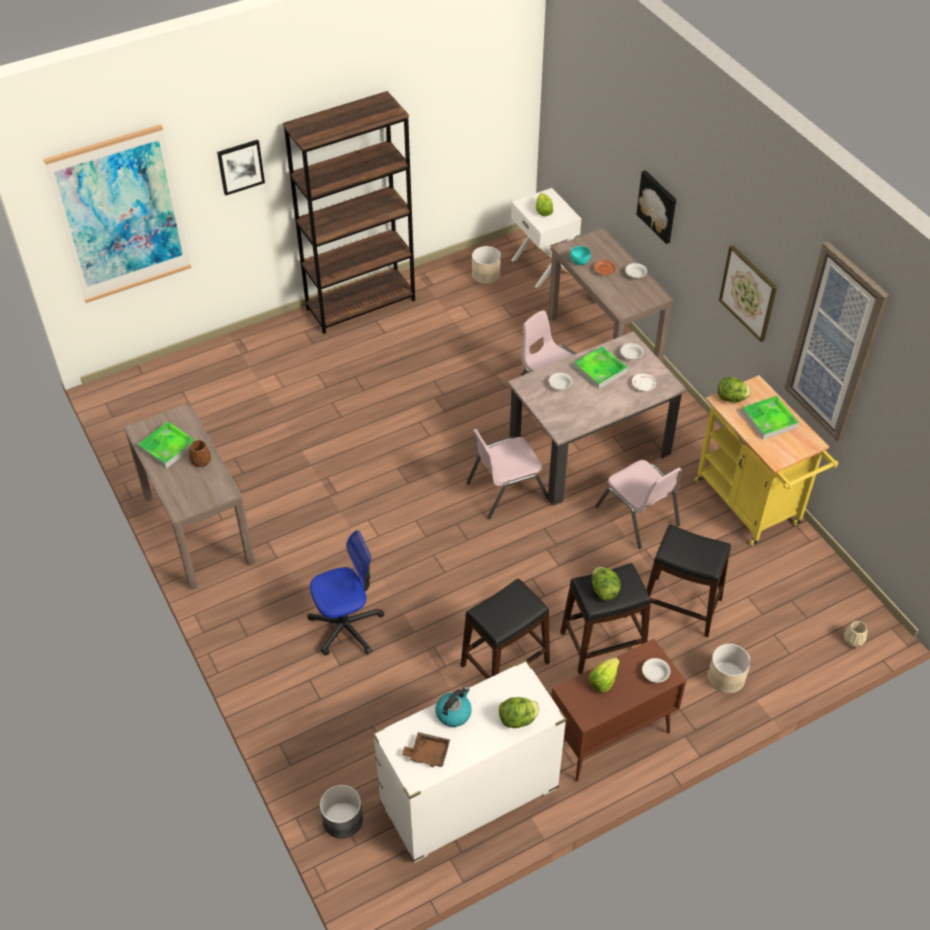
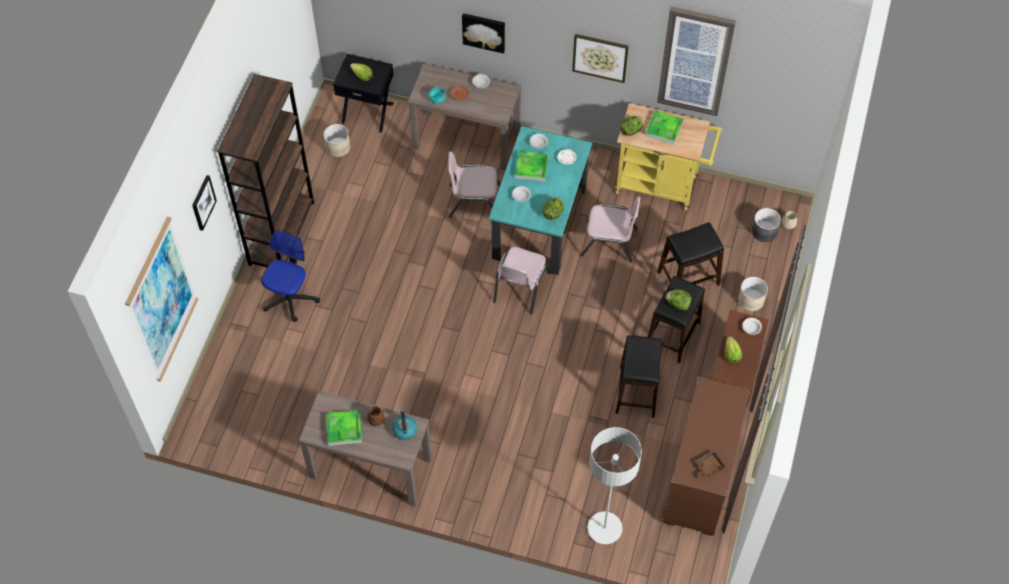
camera: 45 degrees left, 10 degrees up
office chair [307,530,384,655] -> office chair moved to [261,230,320,322]
grey planter [320,785,363,839] -> grey planter moved to [752,208,781,242]
white dresser [373,660,567,863] -> brown dresser [662,376,751,536]
kettle [435,686,472,727] -> kettle moved to [392,410,417,440]
lettuce [499,697,539,728] -> lettuce moved to [542,197,564,220]
beige dining table [508,332,687,506] -> turquoise dining table [489,126,592,275]
white nightstand [511,188,581,288] -> black nightstand [333,54,394,132]
none -> grey floor lamp [588,427,642,544]

